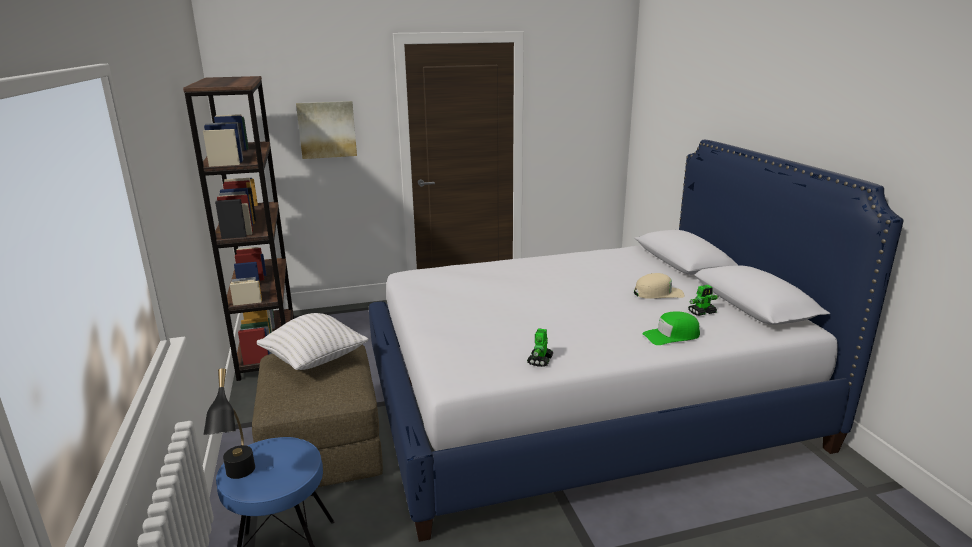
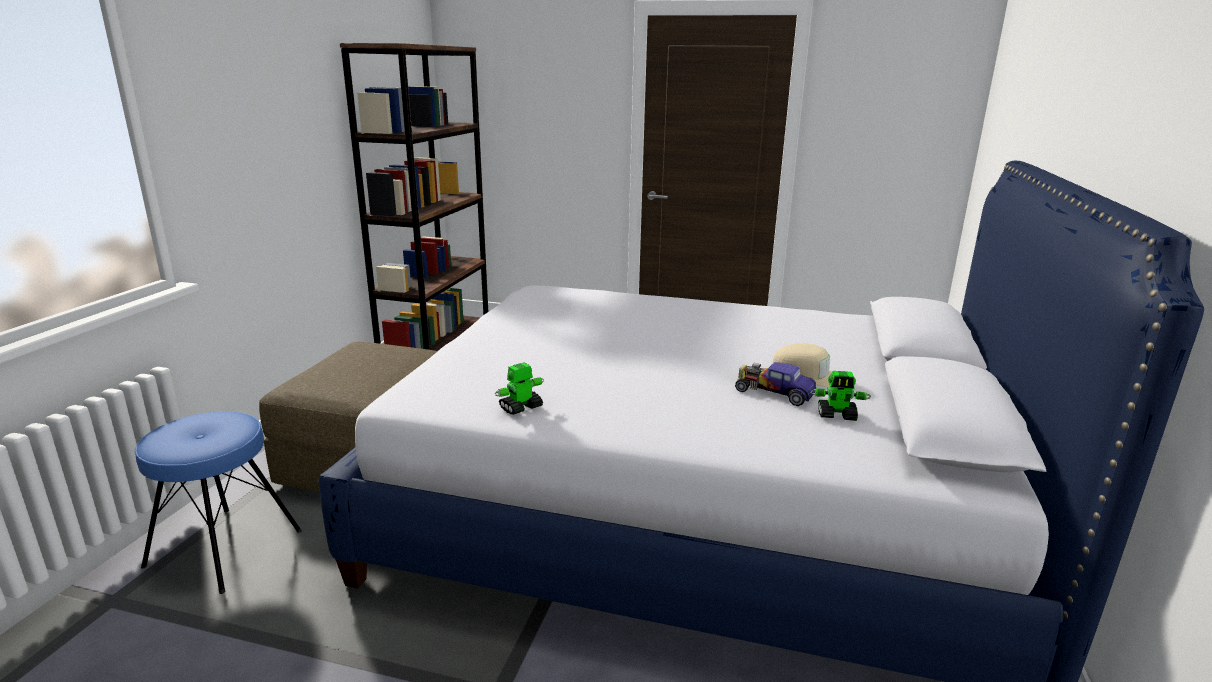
camera: 30 degrees right, 0 degrees up
black table lamp [203,368,255,479] -> none
white pillow [257,313,368,370] -> none
picture [296,101,357,159] -> none
green cap [642,311,700,345] -> none
none -> toy car [735,362,816,406]

